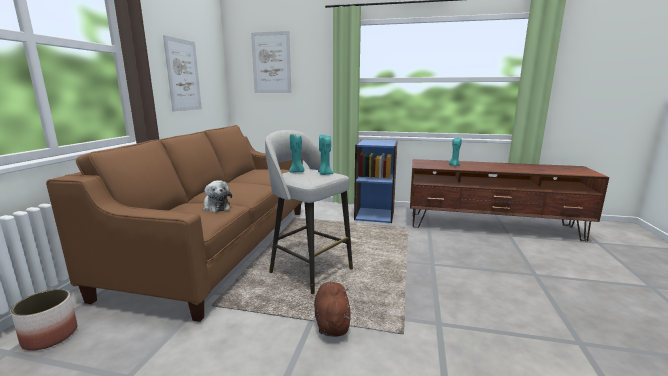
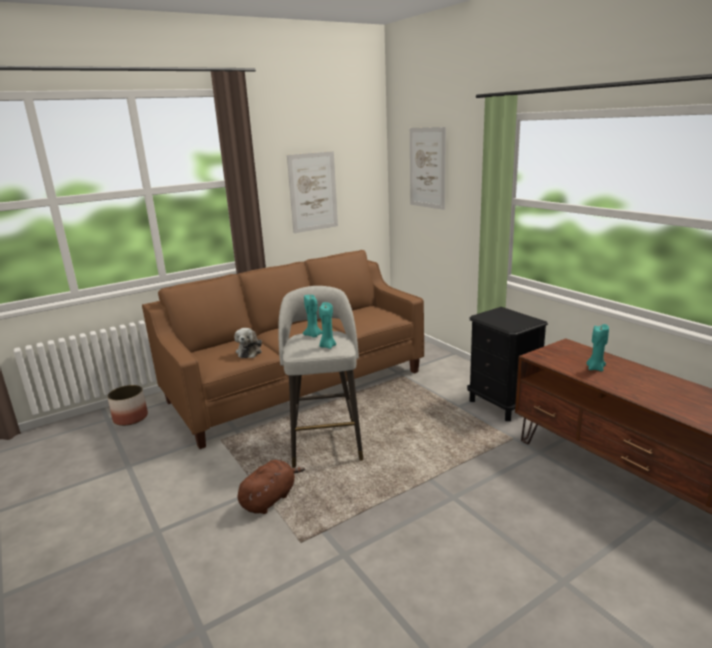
camera: 45 degrees right, 5 degrees up
blue bookcase [354,140,398,223] -> black nightstand [467,307,548,421]

